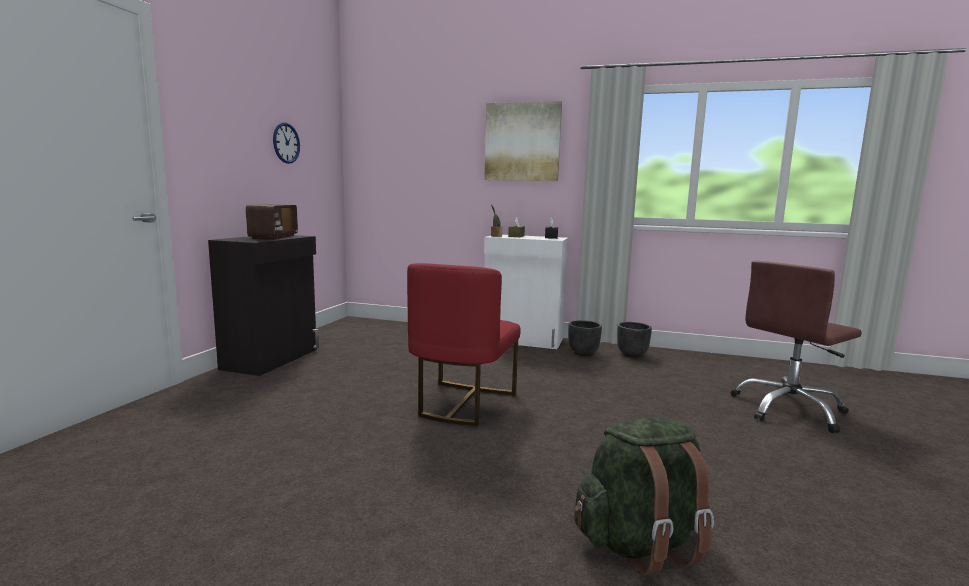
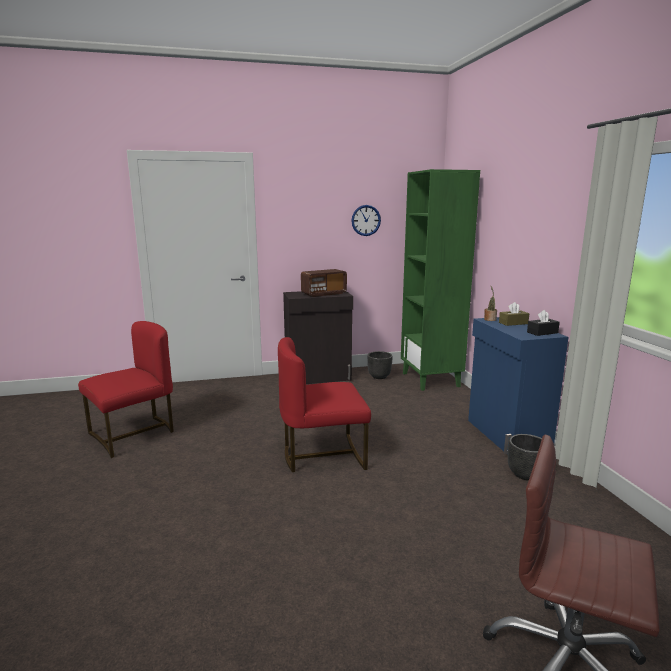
camera: 60 degrees right, 5 degrees up
picture [484,101,562,181] -> none
white cabinet [484,235,569,349] -> blue cabinet [468,317,569,455]
green backpack [574,418,714,576] -> none
black planter [617,322,652,358] -> black planter moved to [367,351,393,379]
none -> red chair [78,321,174,458]
none -> green bookcase [401,169,480,391]

